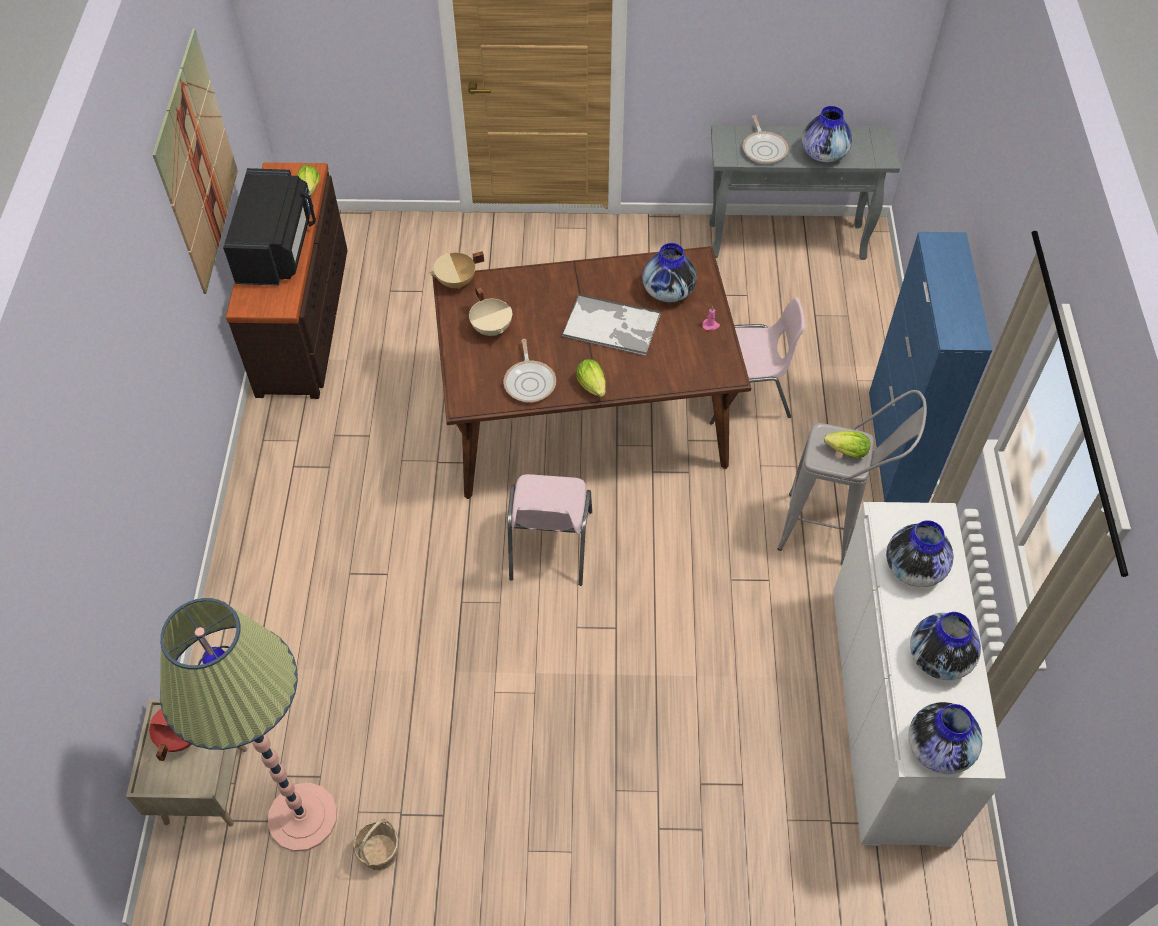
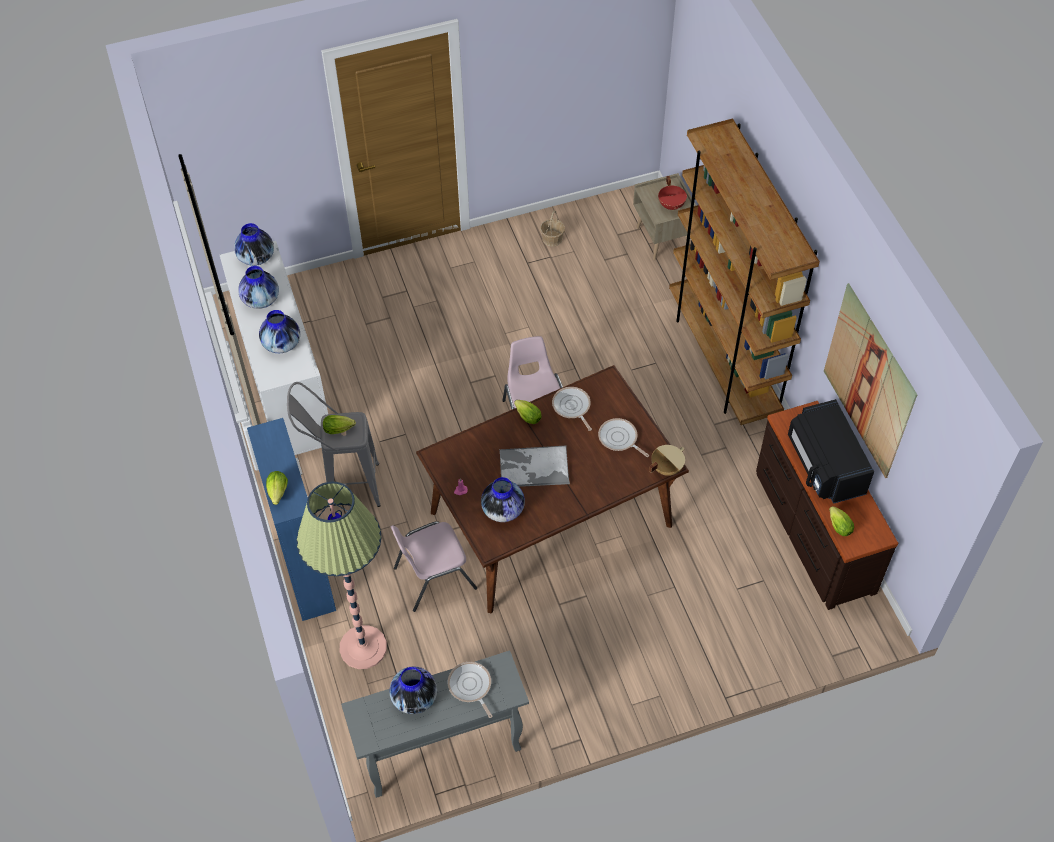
camera: 160 degrees right, 0 degrees up
floor lamp [160,598,337,852] -> floor lamp moved to [297,482,387,669]
beige cooking pot [469,286,512,336] -> frying pan [598,418,649,457]
none -> lettuce [266,471,288,505]
none -> brown bookcase [669,118,820,425]

